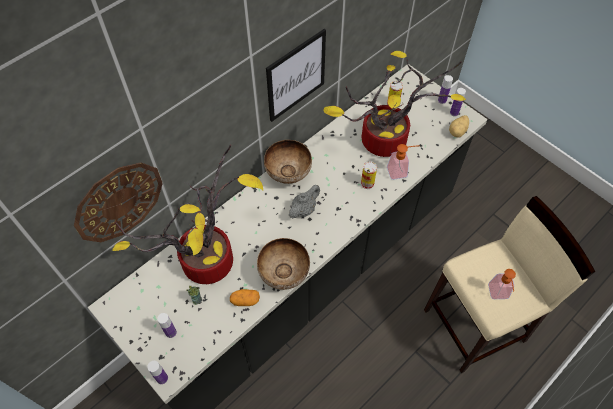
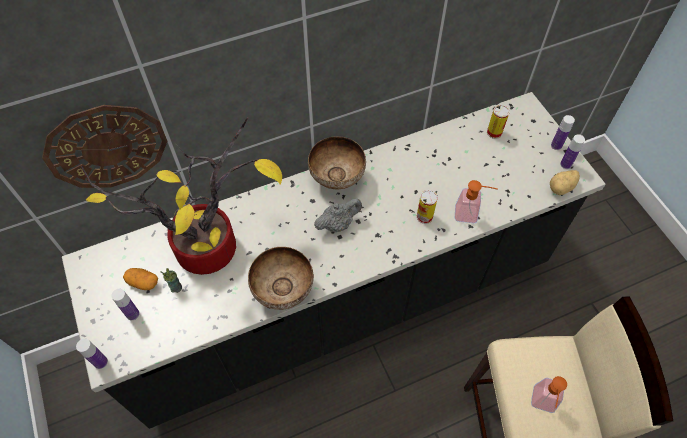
camera: 20 degrees right, 0 degrees up
potato [230,289,260,306] -> potato moved to [123,268,158,290]
picture [266,29,326,122] -> none
potted plant [323,51,466,157] -> none

